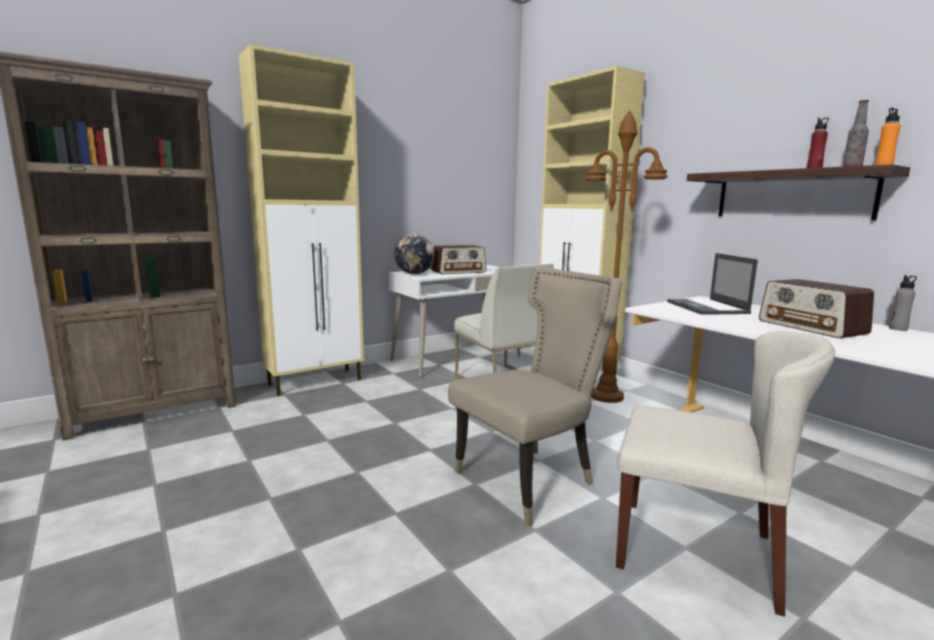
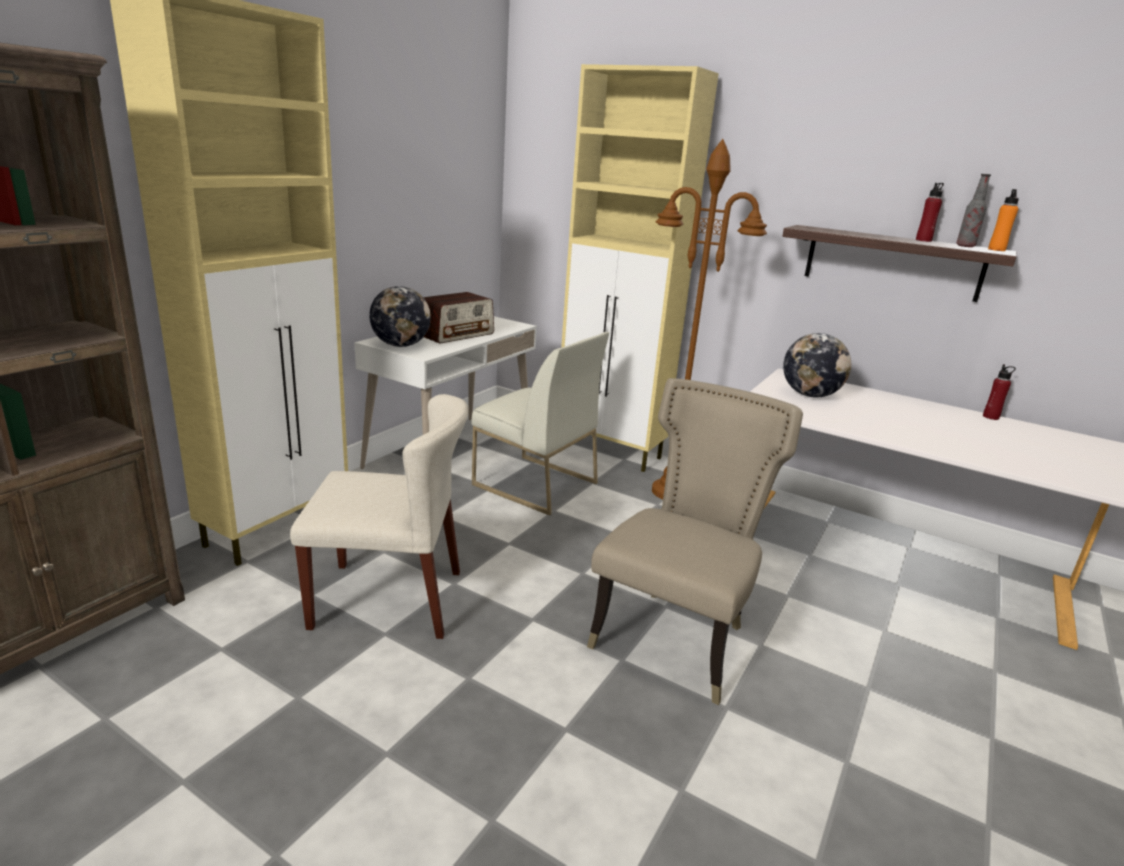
camera: 25 degrees left, 10 degrees up
beige chair [616,331,835,617] -> beige chair moved to [290,394,469,639]
laptop [667,253,758,315] -> globe [783,333,851,397]
radio [759,279,874,338] -> none
grey bottle [889,275,917,331] -> red bottle [983,364,1016,420]

